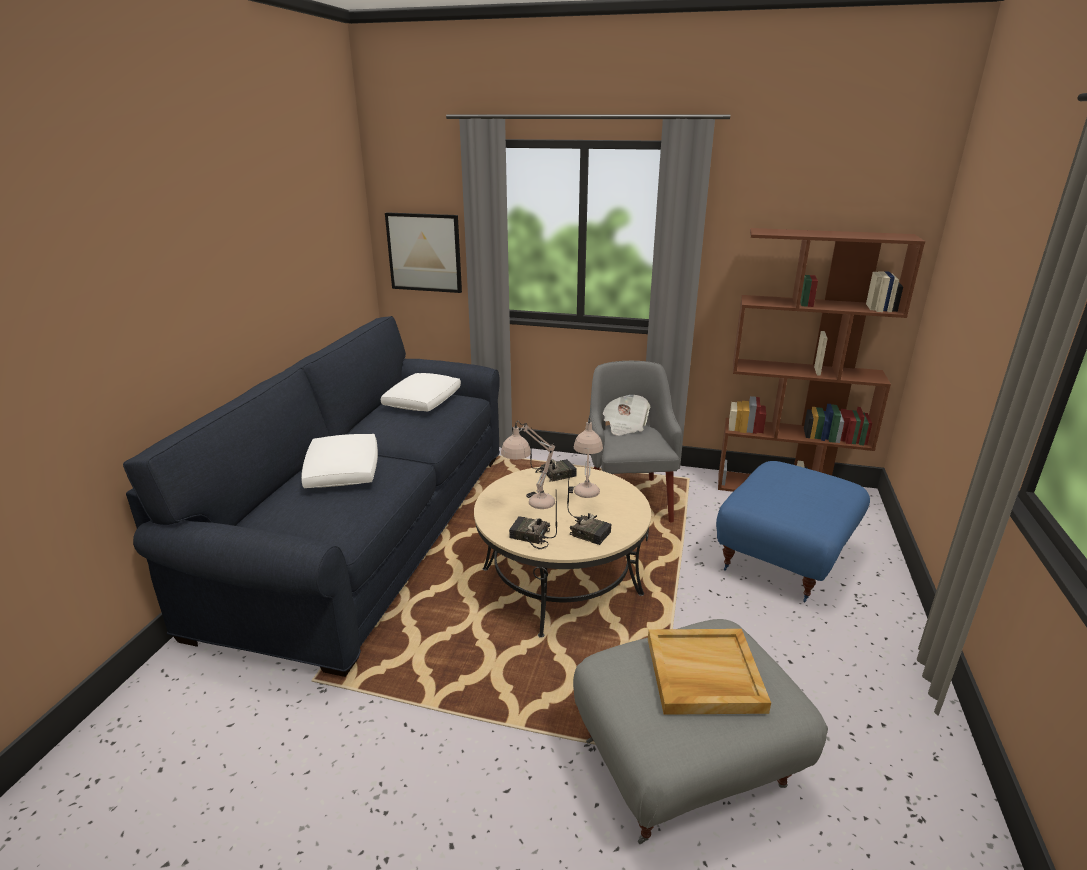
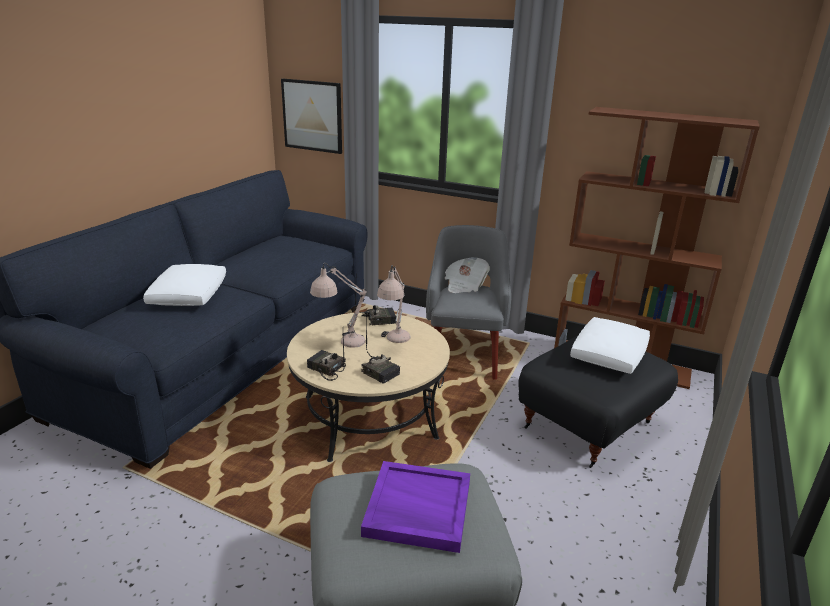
camera: 10 degrees right, 0 degrees up
white pillow [381,373,461,412] -> white pillow moved to [570,317,650,374]
beige tray [648,629,771,715] -> purple tray [361,461,470,553]
blue ottoman [716,461,870,602] -> black ottoman [518,336,678,468]

